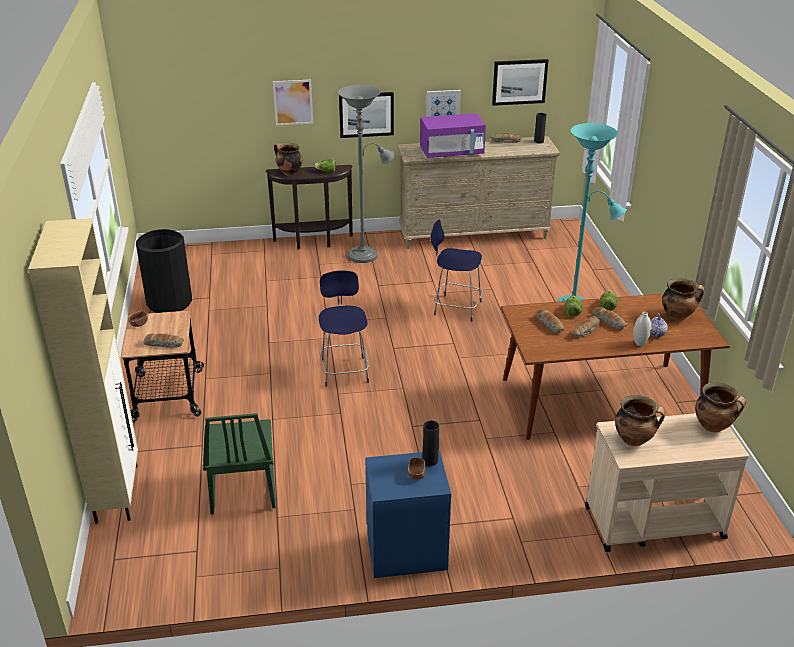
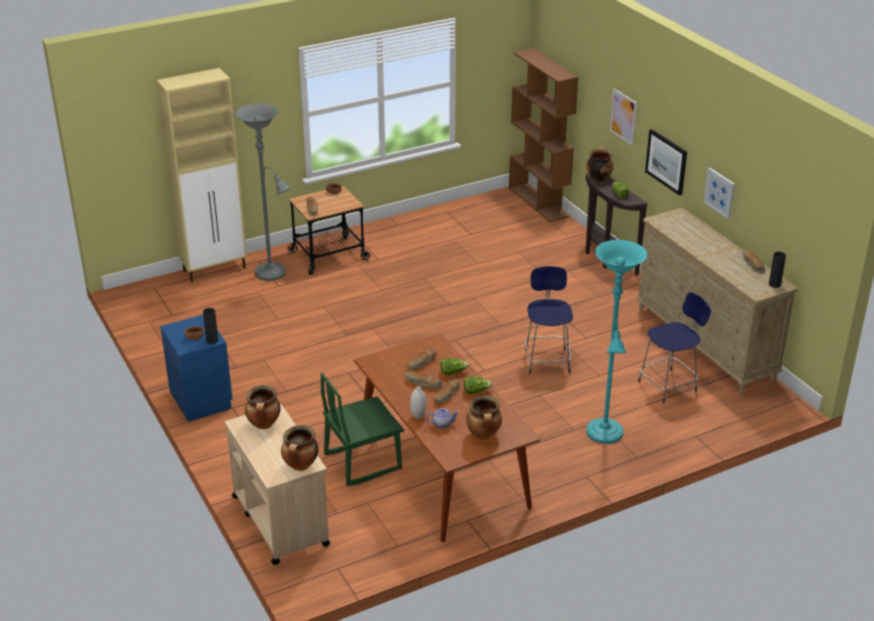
camera: 70 degrees right, 0 degrees up
black trash can [136,229,192,313] -> none
green chair [203,413,276,515] -> green chair moved to [320,373,404,486]
blue stool [319,270,369,387] -> blue stool moved to [638,292,711,404]
grey floor lamp [338,85,395,263] -> grey floor lamp moved to [236,104,292,281]
purple microwave [420,113,486,158] -> none
picture [492,59,548,106] -> none
none -> brown bookcase [509,48,579,222]

